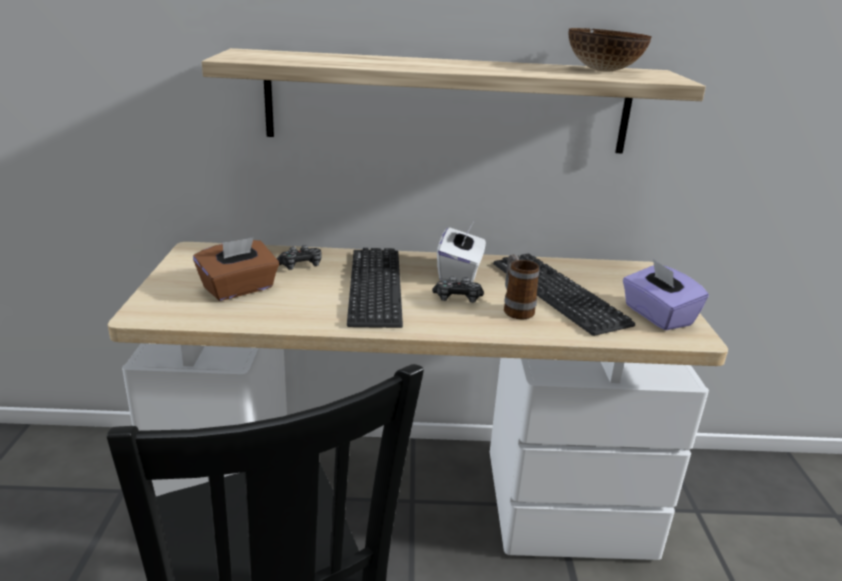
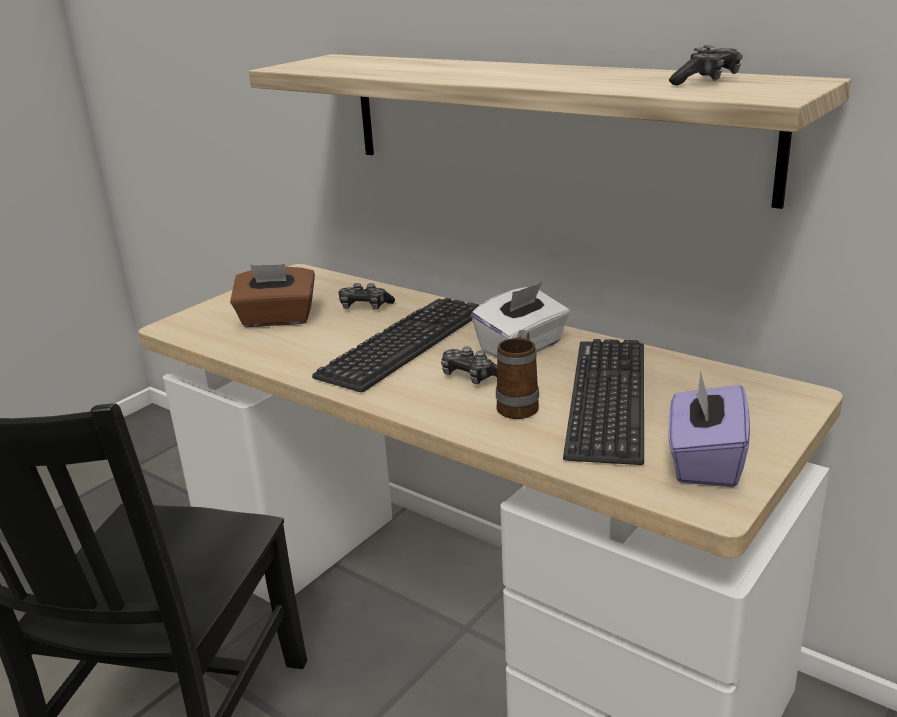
camera: 40 degrees right, 0 degrees up
bowl [568,28,652,72] -> game controller [669,45,743,86]

